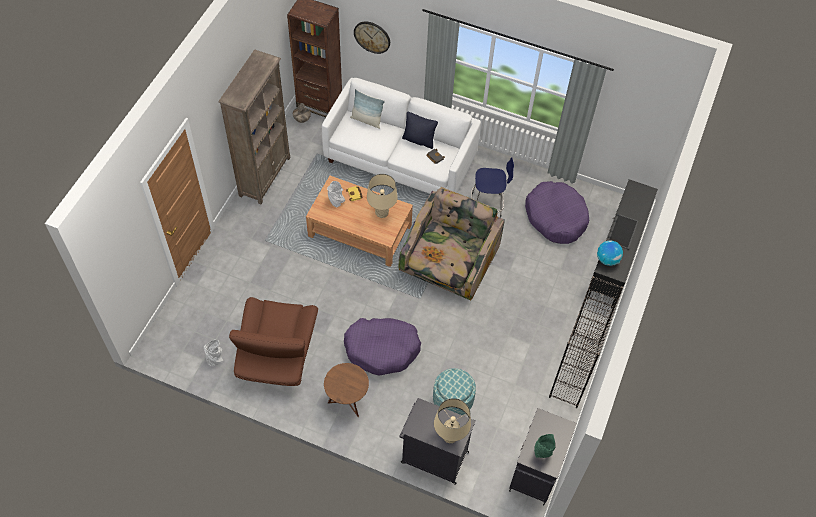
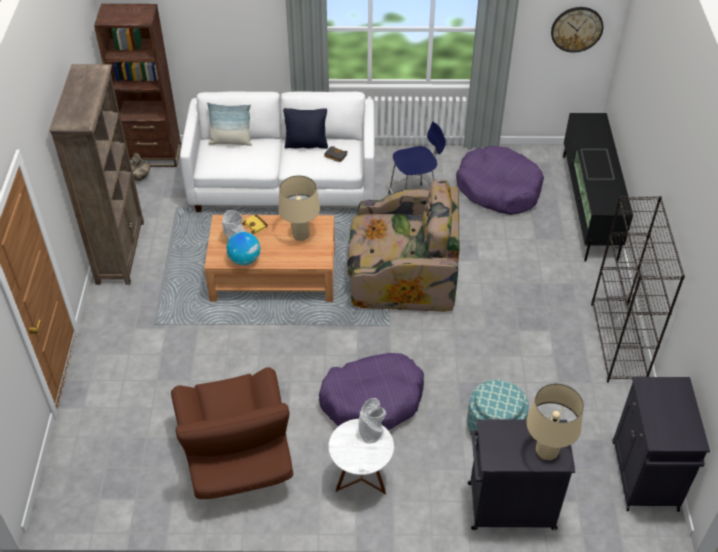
camera: 20 degrees left, 10 degrees down
grey vase [204,340,223,366] -> grey vase moved to [358,398,386,444]
brown side table [324,363,369,417] -> white side table [329,419,394,494]
wall clock [354,22,390,54] -> wall clock moved to [551,7,603,53]
armchair [399,187,505,301] -> armchair turned 90 degrees clockwise [347,180,459,312]
green vase [534,434,555,458] -> none
globe [597,240,623,266] -> globe moved to [227,232,260,265]

